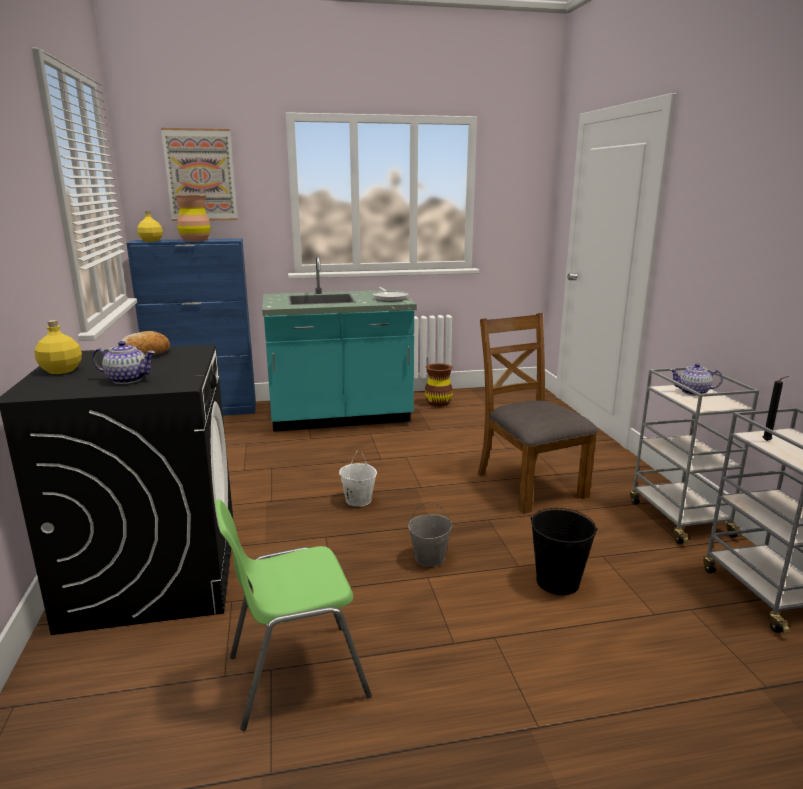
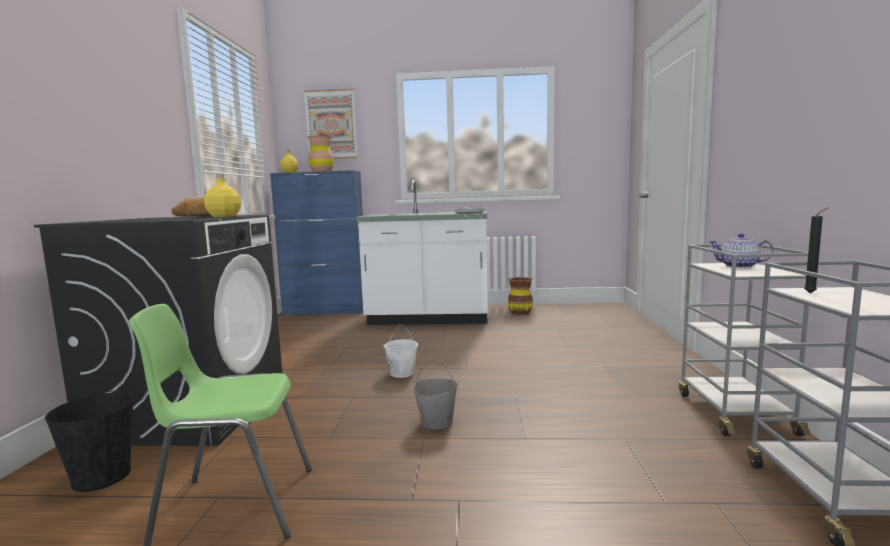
camera: 15 degrees right, 10 degrees down
yellow bottle [34,320,82,374] -> yellow bottle moved to [204,174,241,217]
teapot [92,341,155,384] -> none
turquoise counter [262,255,417,432] -> white counter [356,180,488,325]
brown chair [477,313,598,514] -> none
black bucket [531,508,597,595] -> black bucket moved to [45,391,135,492]

